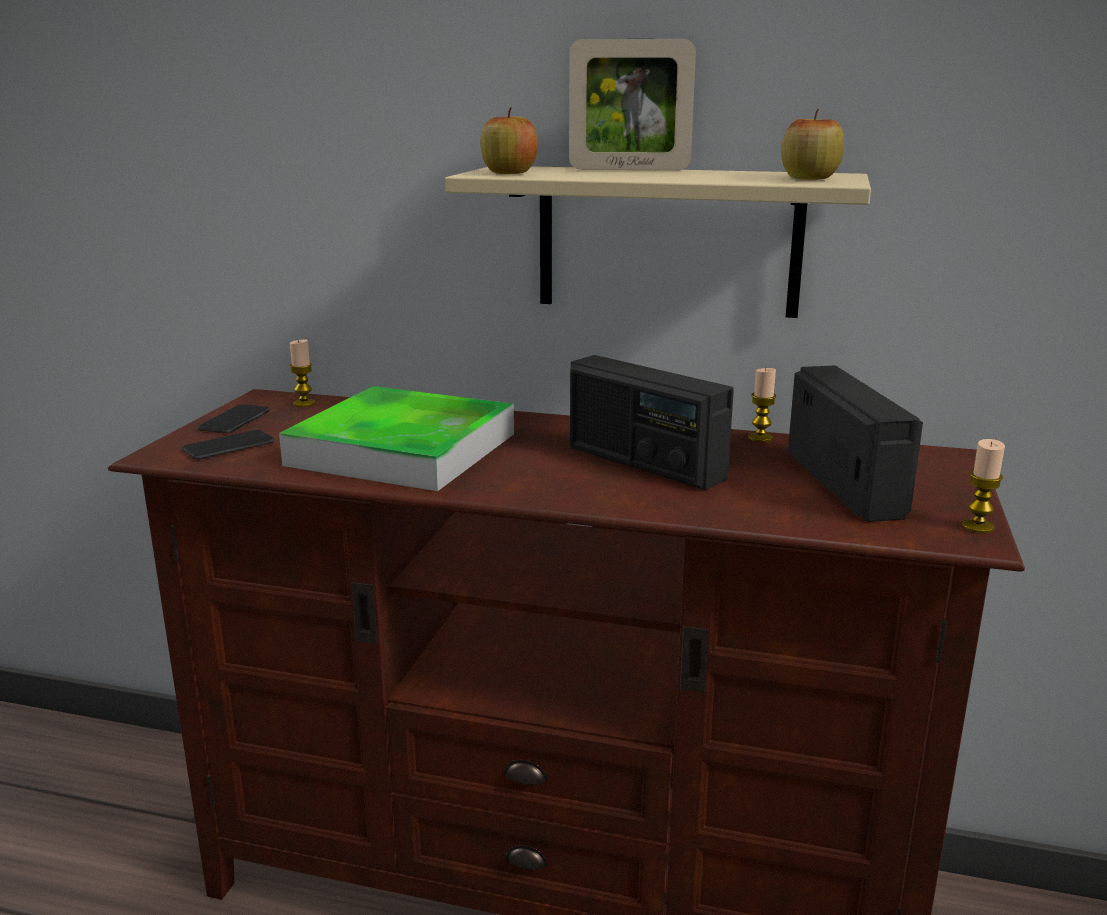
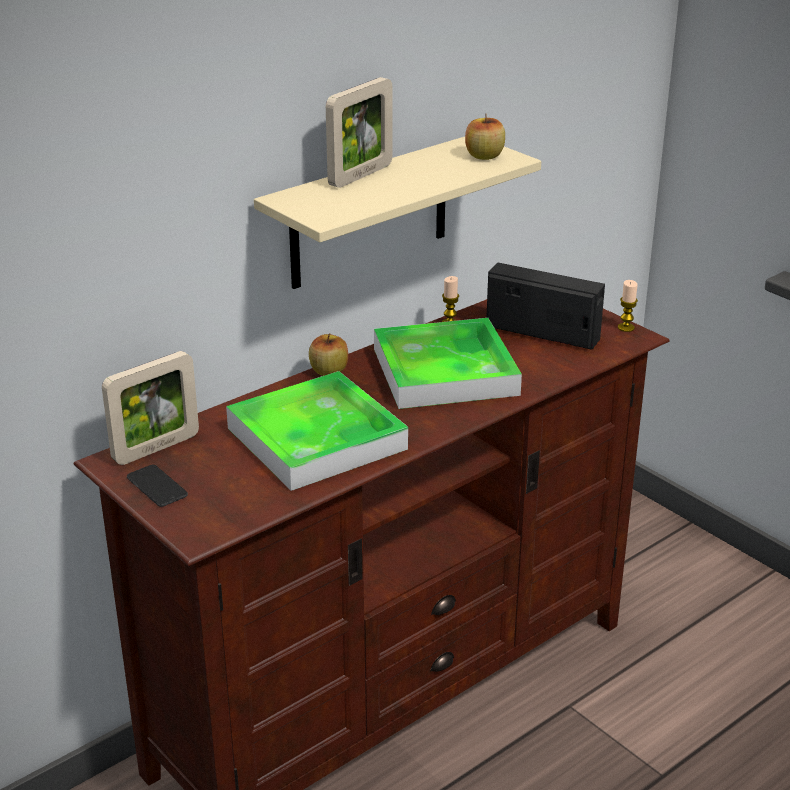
camera: 55 degrees left, 10 degrees up
phone [182,430,274,459] -> none
candle [289,339,315,407] -> picture frame [102,351,199,465]
apple [480,107,538,174] -> apple moved to [309,333,348,376]
radio [570,355,734,490] -> tray [374,318,522,409]

